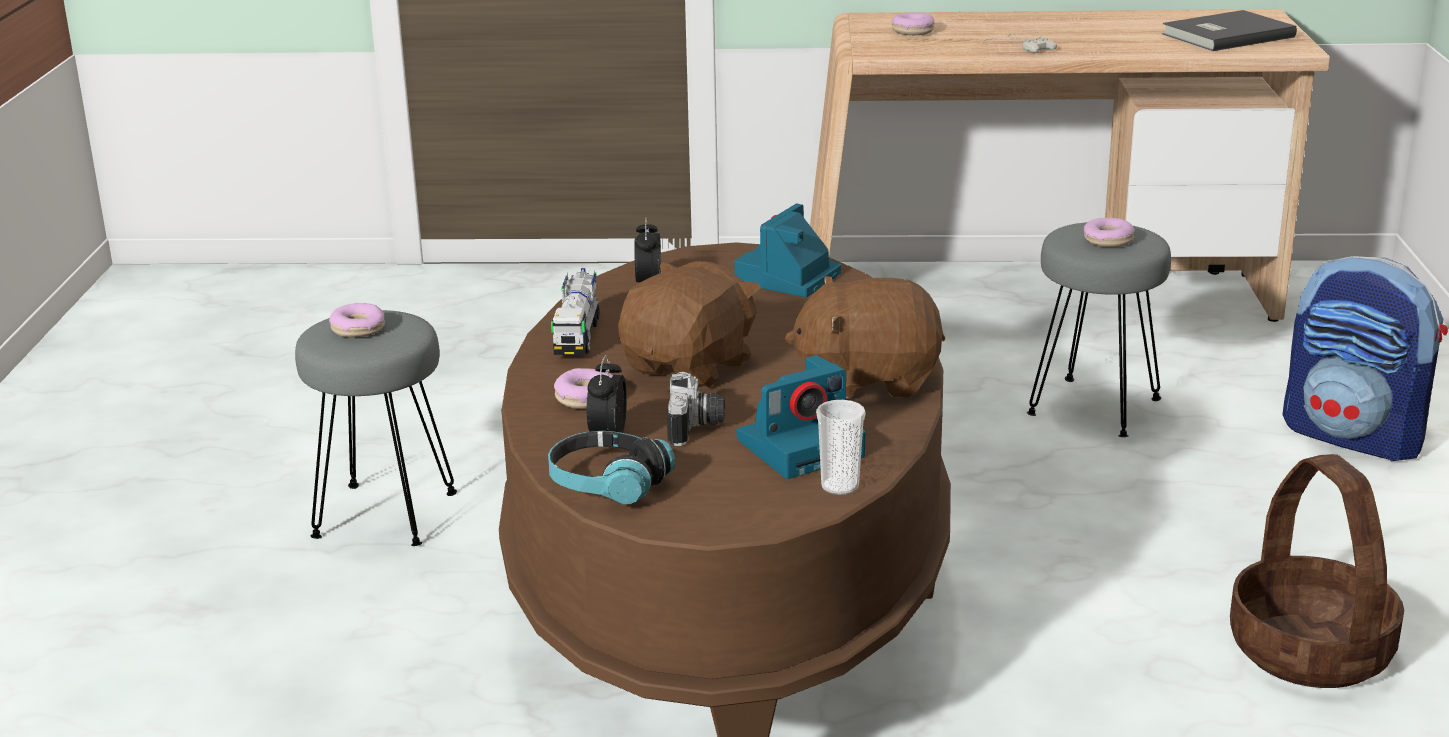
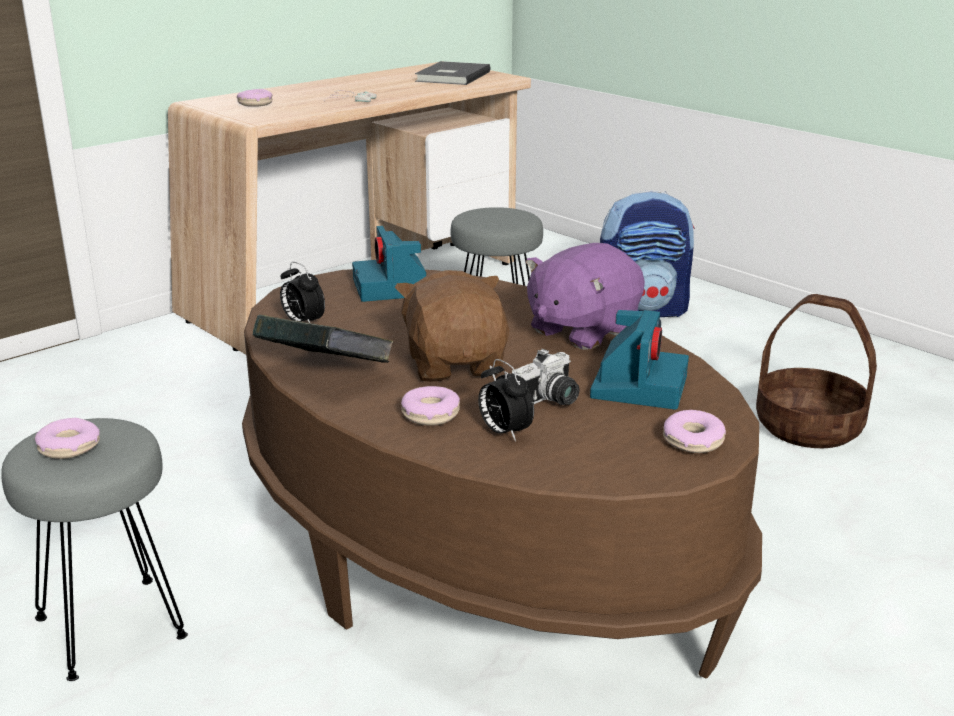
camera: 45 degrees left, 0 degrees up
headphones [548,431,675,504] -> none
toy truck [551,268,600,355] -> book [253,315,394,363]
camera [667,372,725,446] -> camera turned 90 degrees clockwise [512,349,580,405]
brown plush toy [785,276,945,398] -> purple plush toy [526,243,645,350]
cup [816,400,866,495] -> none
donut [1084,218,1135,247] -> donut moved to [663,410,726,453]

